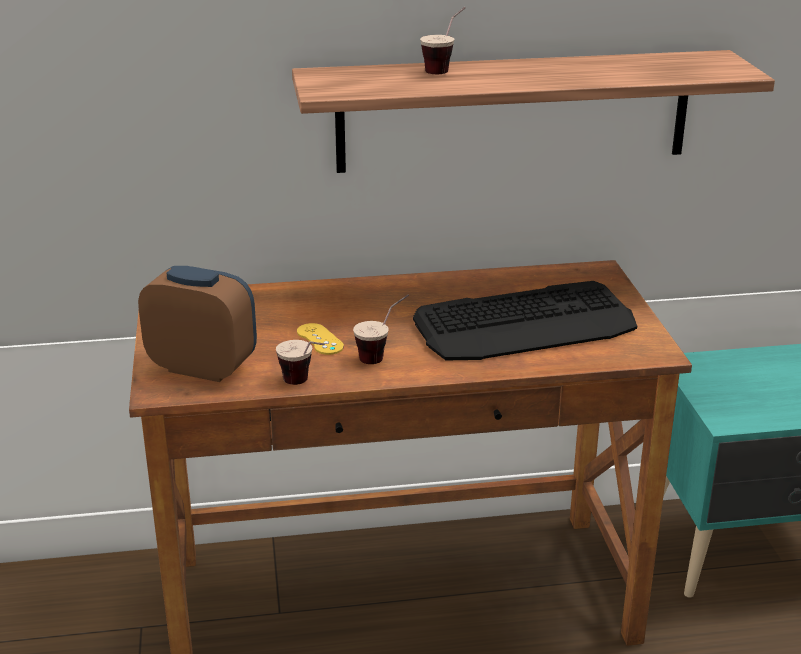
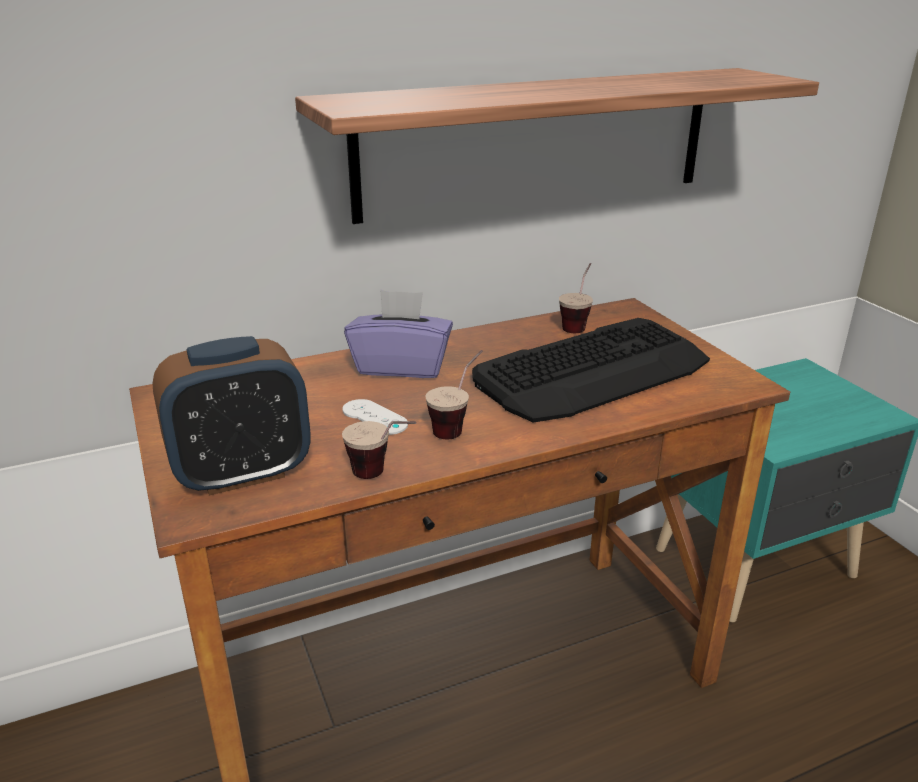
camera: 15 degrees left, 0 degrees up
alarm clock [138,266,257,382] -> alarm clock turned 150 degrees clockwise [152,336,311,496]
yellow game controller [297,323,344,355] -> white game controller [343,399,408,435]
cup [420,7,466,74] -> cup moved to [559,263,593,333]
none -> purple tissue box [344,290,453,378]

